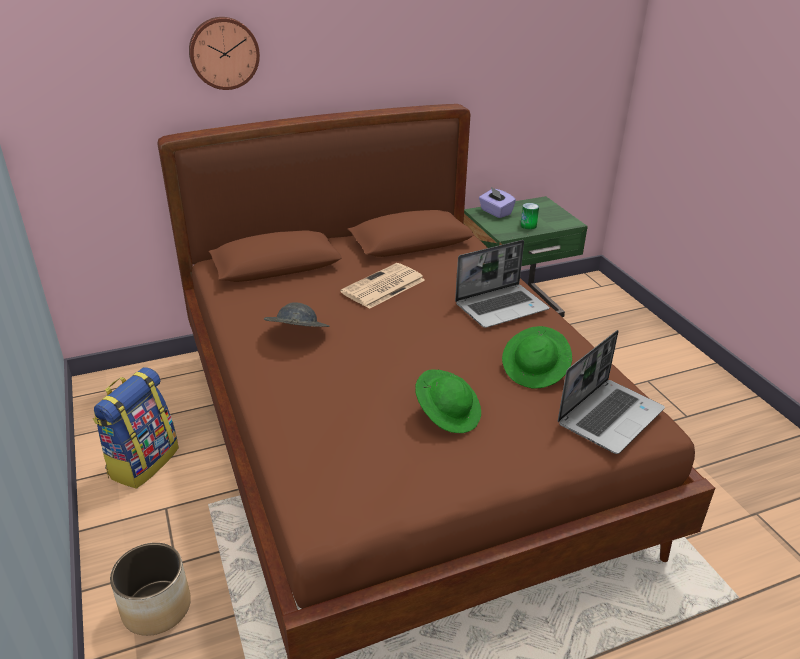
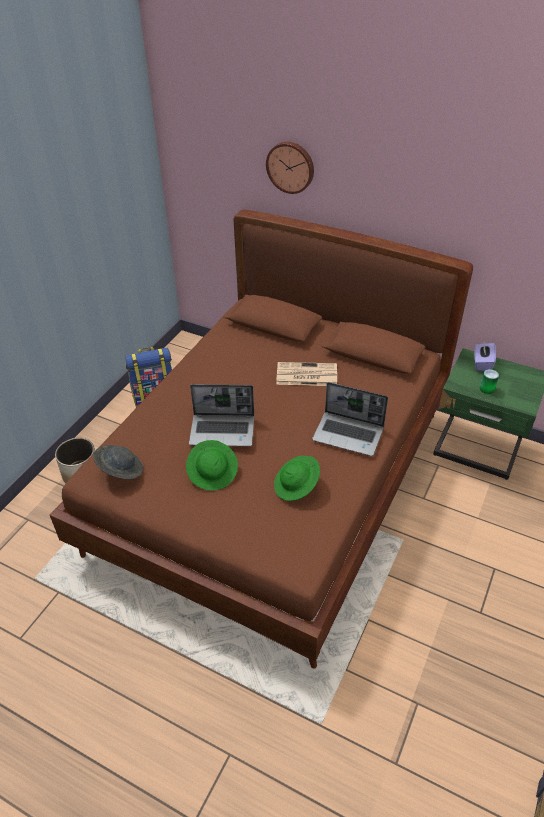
camera: 50 degrees right, 10 degrees up
grey hat [264,302,329,327] -> grey hat moved to [93,445,143,479]
laptop [557,330,665,454] -> laptop moved to [189,384,254,446]

